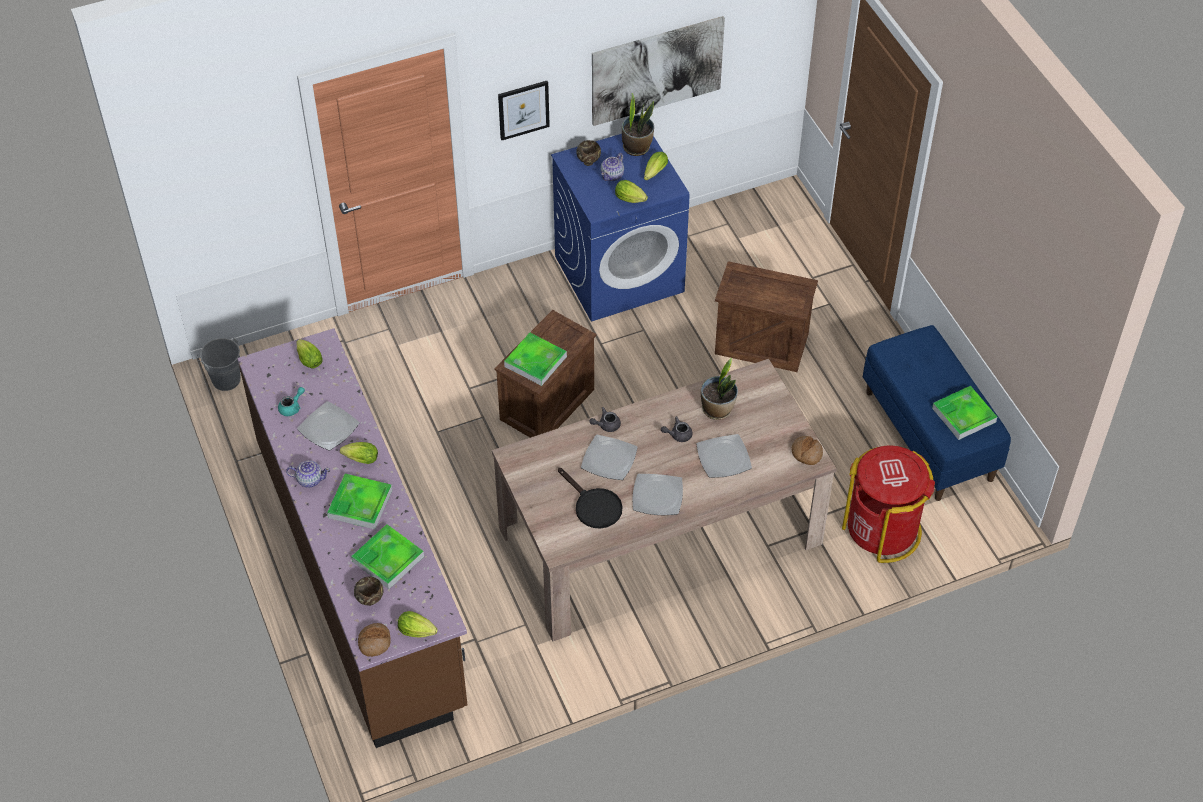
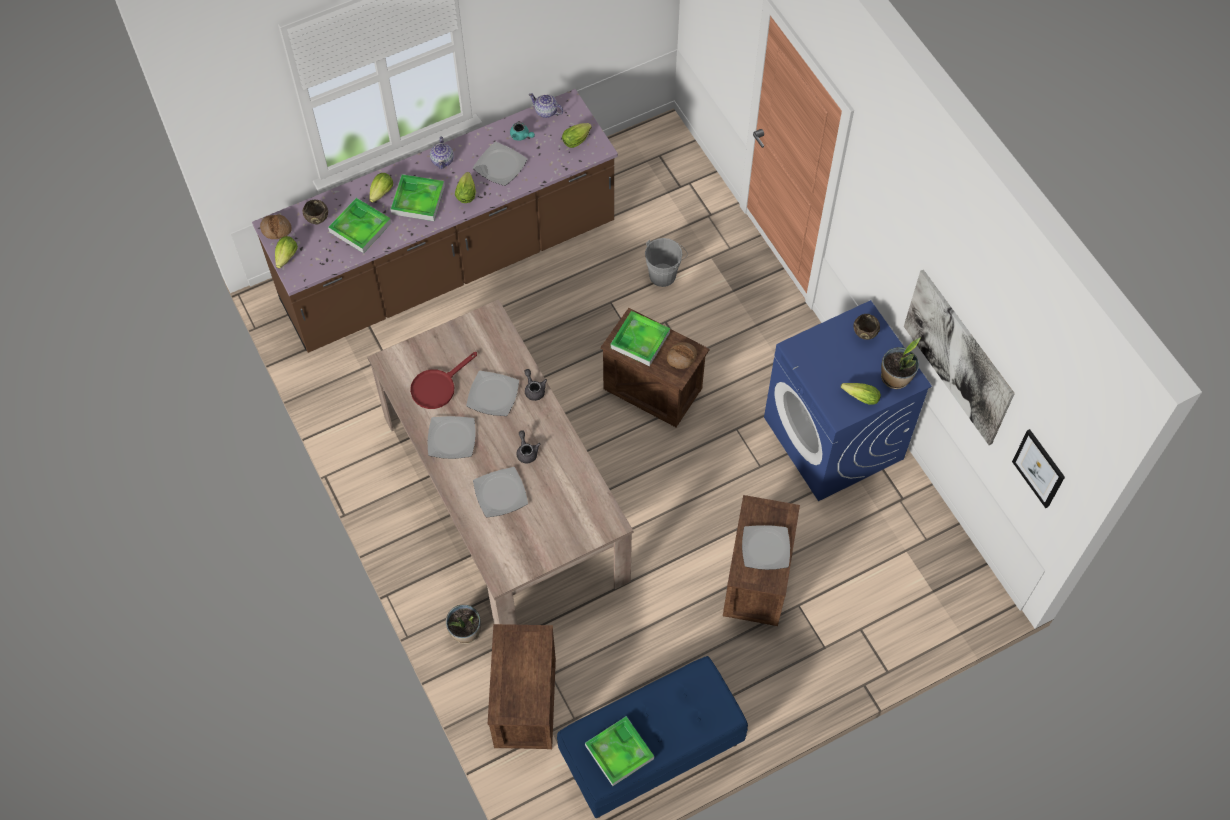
camera: 85 degrees right, 10 degrees up
grey bucket [196,338,241,391] -> grey bucket moved to [645,238,688,287]
picture [498,81,550,140] -> picture moved to [1012,429,1065,508]
black frying pan [558,468,622,529] -> red frying pan [410,352,477,409]
teapot [600,153,624,181] -> teapot moved to [529,93,563,118]
lettuce [615,180,648,203] -> lettuce moved to [369,173,393,203]
potted plant [701,358,738,420] -> potted plant moved to [446,604,481,644]
bread [792,436,823,465] -> bread moved to [667,342,697,369]
red trash can [842,446,935,563] -> crate [488,624,556,749]
none -> plate [742,525,790,570]

